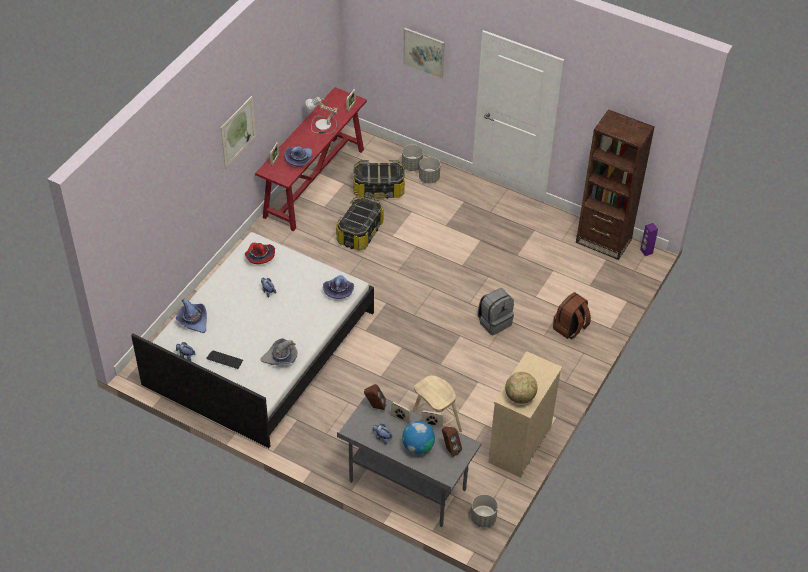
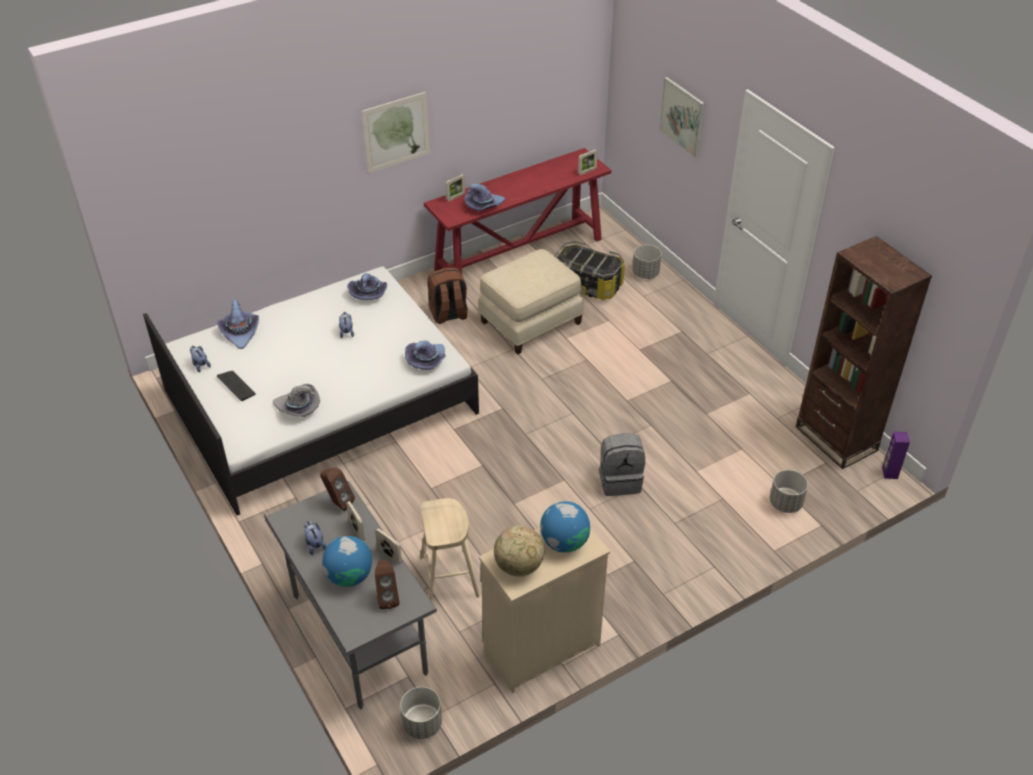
camera: 30 degrees right, 5 degrees down
red hat [245,243,275,264] -> purple hat [347,273,387,300]
table lamp [306,97,339,134] -> none
storage box [336,195,383,251] -> beige ottoman [478,249,583,355]
grey planter [419,157,440,183] -> grey planter moved to [770,470,808,513]
brown backpack [553,292,591,339] -> brown backpack moved to [427,267,468,324]
none -> globe [540,501,590,553]

